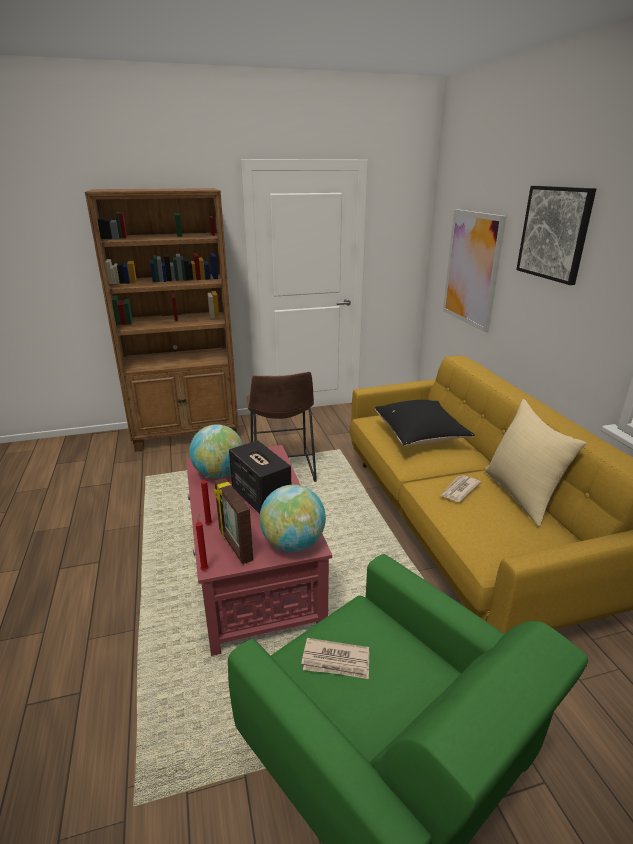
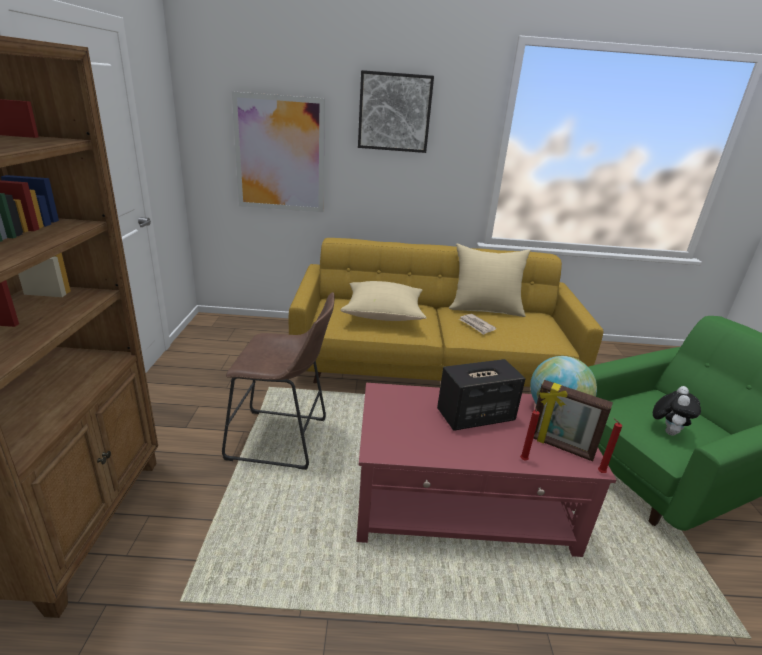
camera: 75 degrees left, 0 degrees up
globe [189,424,243,478] -> none
picture frame [213,478,253,564] -> picture frame turned 45 degrees clockwise [533,380,613,462]
newspaper [301,638,370,679] -> plush toy [653,386,701,436]
black pillow [375,400,475,446] -> beige pillow [340,281,427,321]

